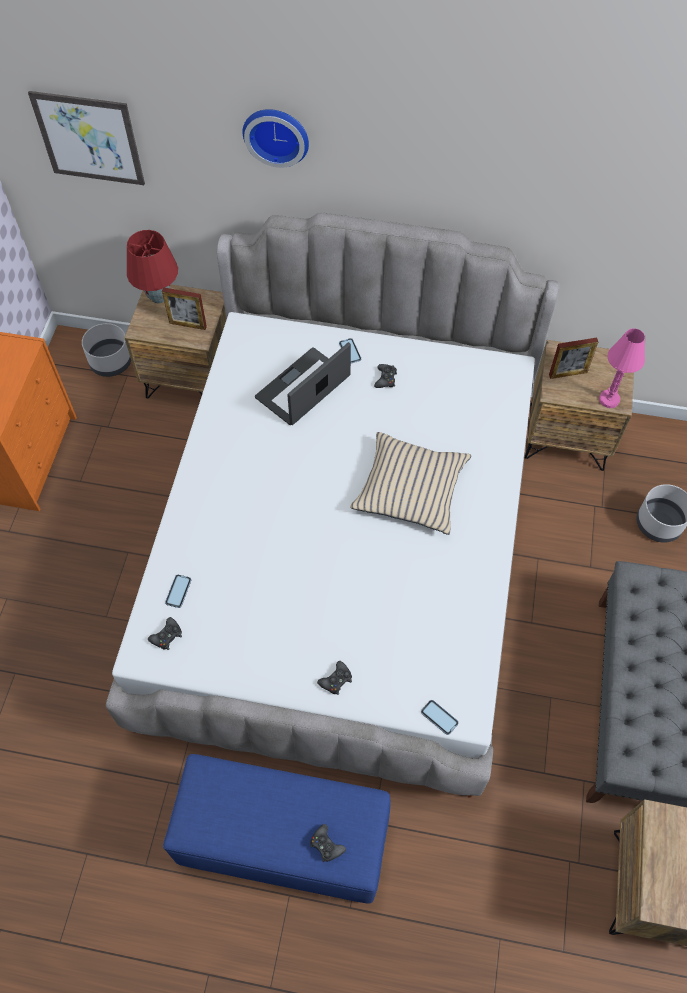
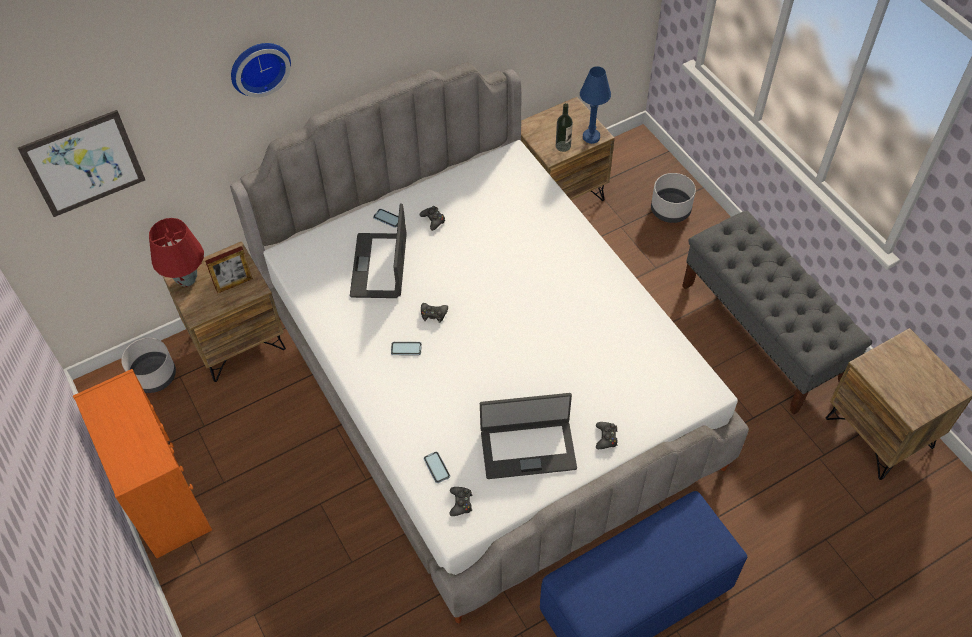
camera: 40 degrees left, 5 degrees down
black game controller [310,824,346,862] -> black game controller moved to [421,303,448,323]
beige pillow [350,432,471,535] -> none
phone [421,700,459,735] -> phone moved to [391,342,422,355]
picture frame [549,338,598,379] -> none
pink table lamp [599,328,645,408] -> blue table lamp [580,66,611,144]
none -> laptop [480,393,577,479]
none -> bottle [556,103,573,152]

